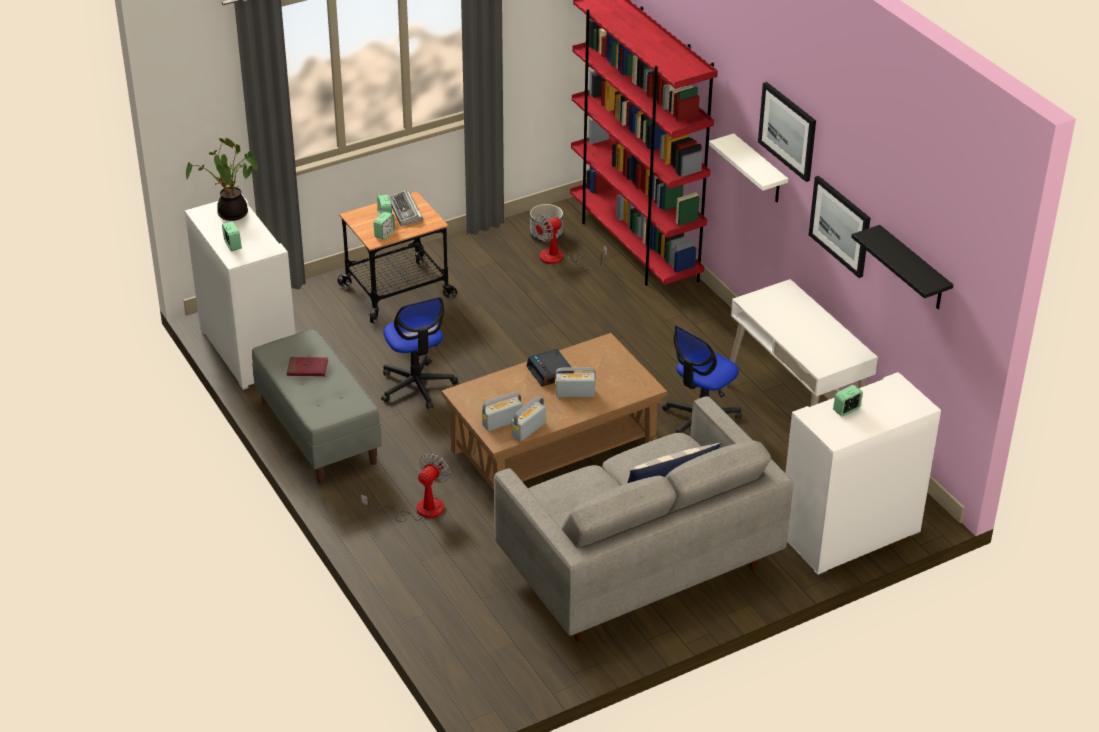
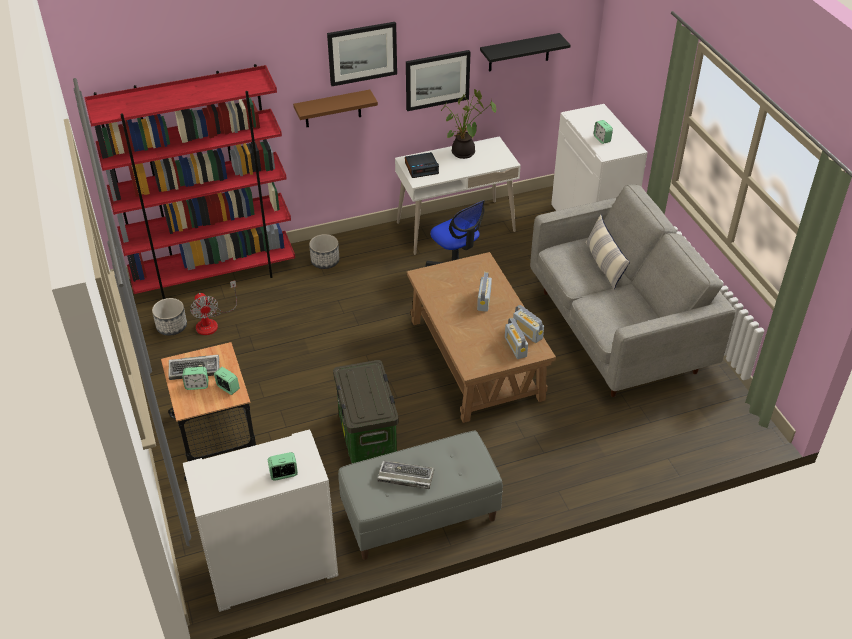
camera: 80 degrees left, 5 degrees up
potted plant [186,138,258,221] -> potted plant moved to [441,89,496,159]
red book [287,357,328,376] -> keyboard [378,460,434,489]
fan [361,453,450,522] -> none
office chair [381,297,458,409] -> storage box [333,360,399,464]
alarm clock [527,349,574,387] -> alarm clock moved to [405,152,439,178]
white shelf [709,133,788,202] -> brown shelf [293,90,378,127]
none -> planter [309,234,339,269]

